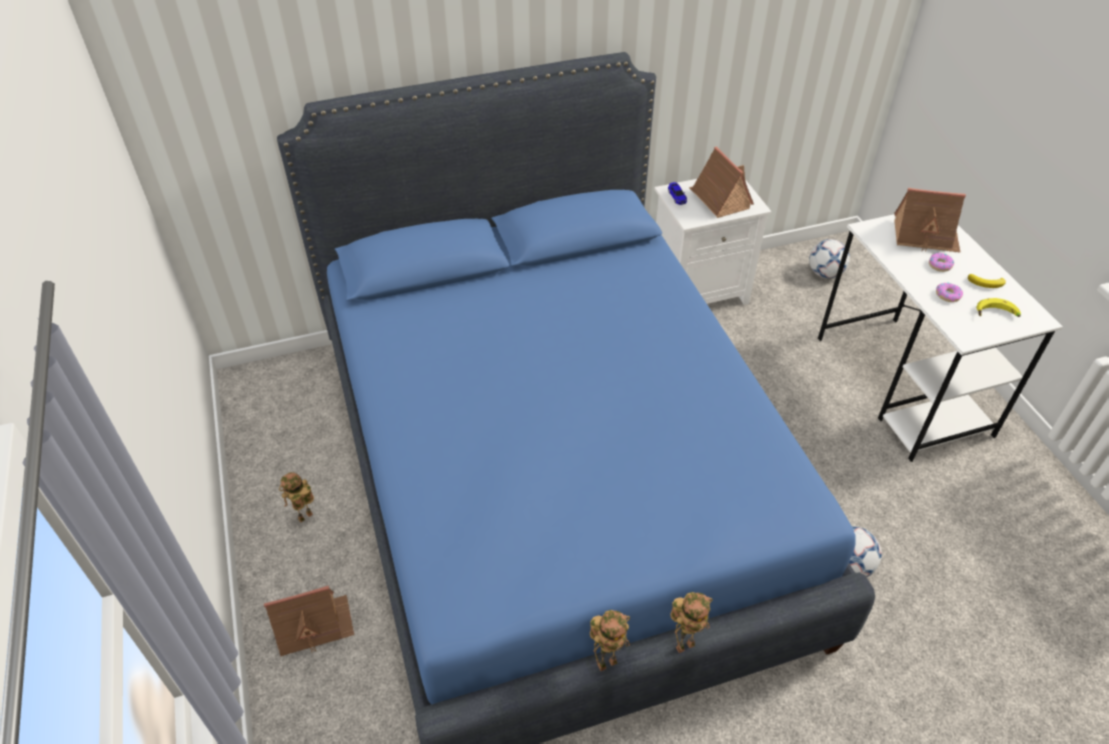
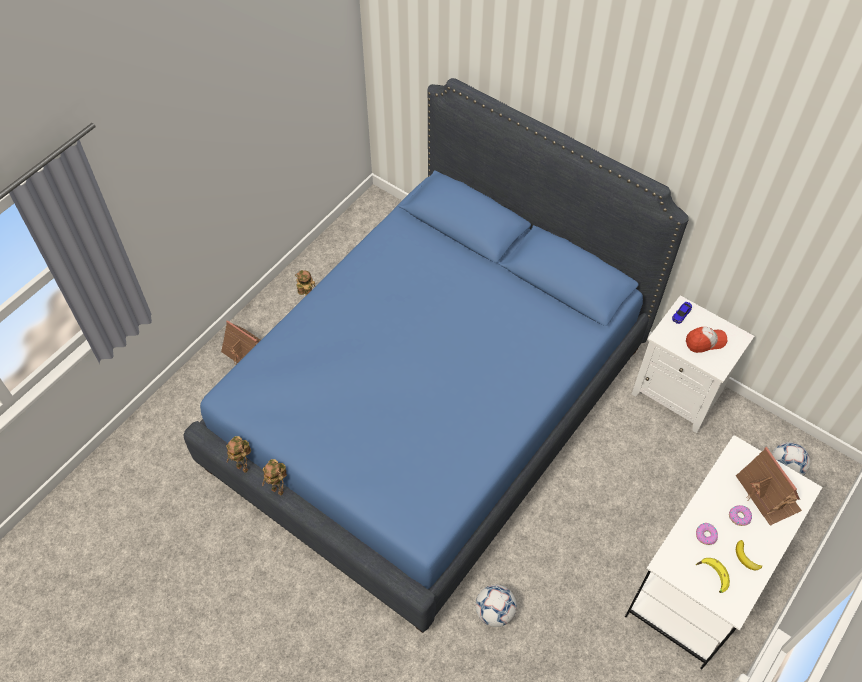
camera: 55 degrees right, 10 degrees up
toy robot [670,592,712,653] -> toy robot moved to [226,436,251,473]
toy house [689,146,754,218] -> cap [686,327,728,353]

